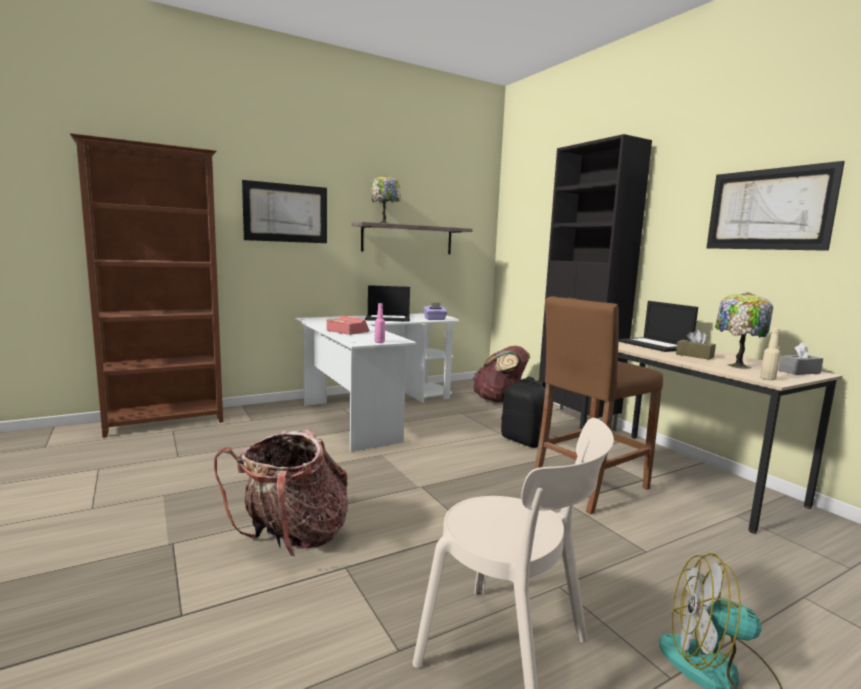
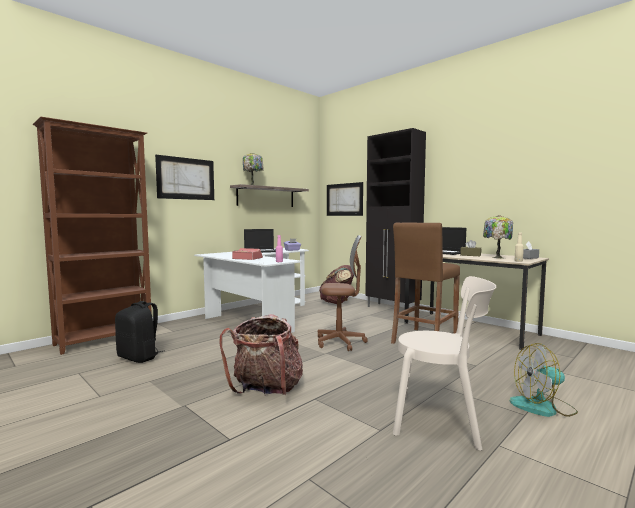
camera: 15 degrees left, 5 degrees down
black backpack [501,377,546,448] -> black backpack moved to [115,301,163,363]
picture [707,161,845,251] -> picture moved to [327,182,363,216]
none -> brown office chair [318,235,368,351]

